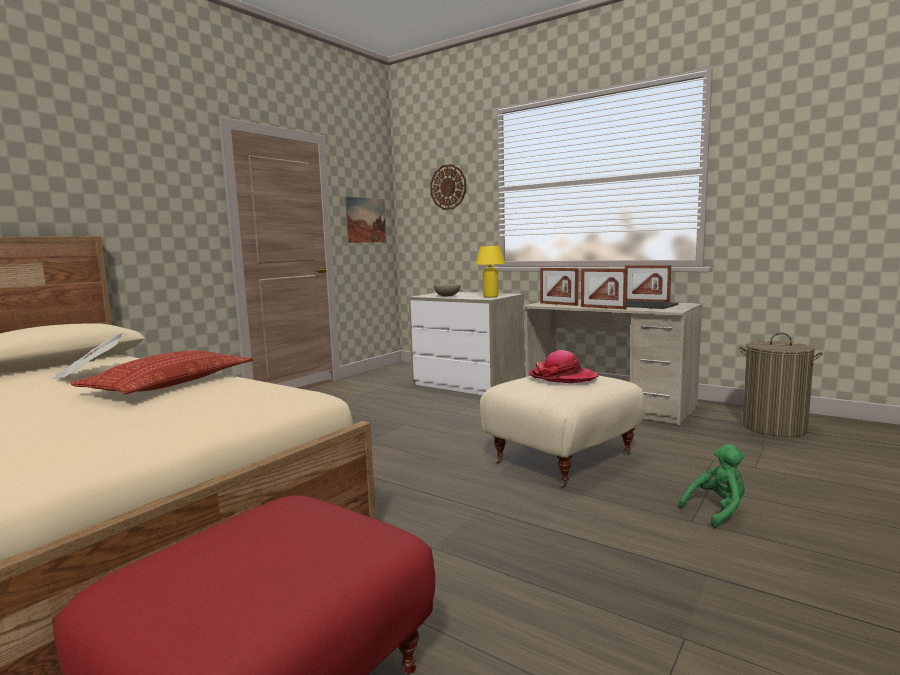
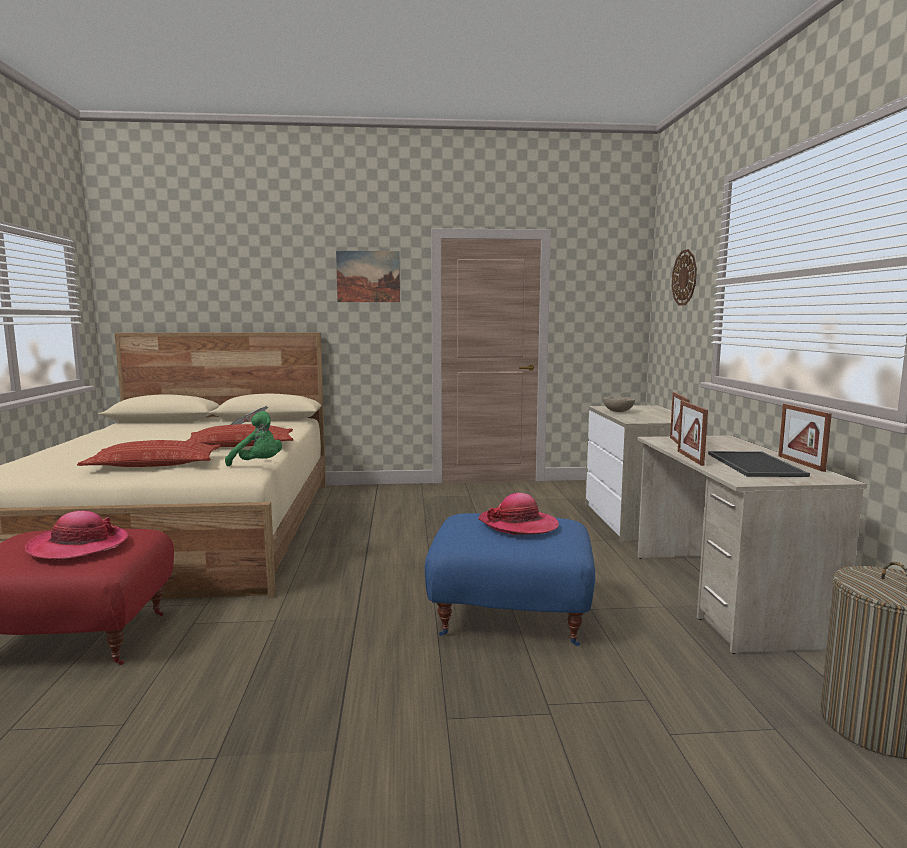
camera: 50 degrees right, 0 degrees up
picture [345,197,386,243] -> picture moved to [336,251,400,302]
yellow table lamp [475,246,505,298] -> none
beige ottoman [480,376,645,488] -> blue ottoman [425,513,595,646]
green plush toy [678,444,745,528] -> green plush toy moved to [225,411,282,466]
none -> hat [25,511,128,559]
none -> pillow [77,440,221,467]

